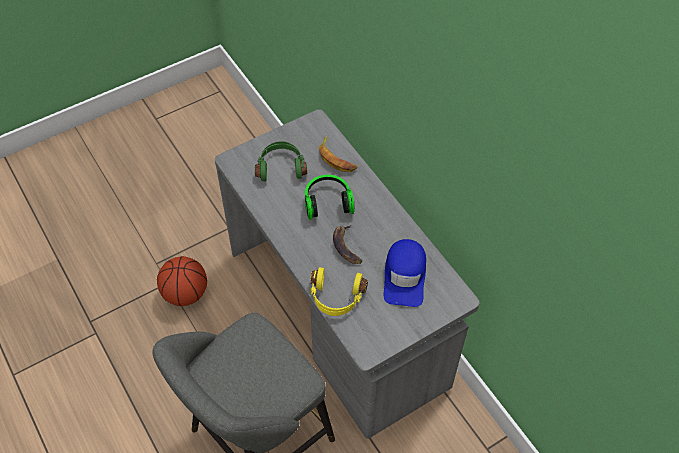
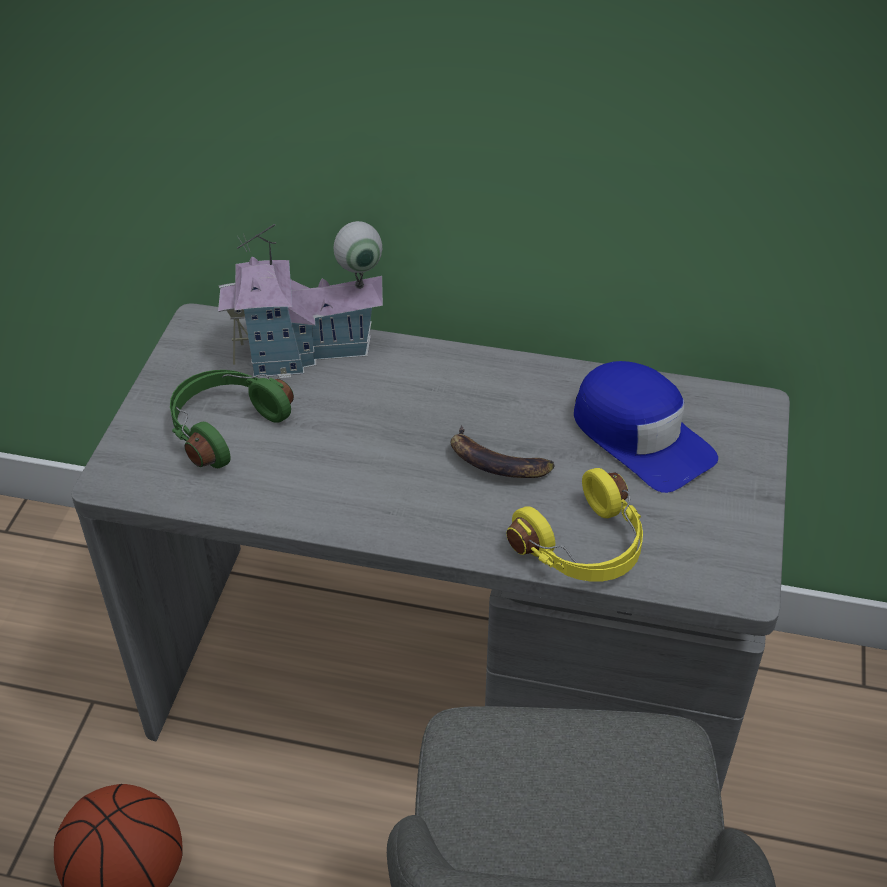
camera: 45 degrees left, 10 degrees down
headphones [305,175,355,220] -> none
banana [319,135,358,172] -> toy house [218,221,383,378]

